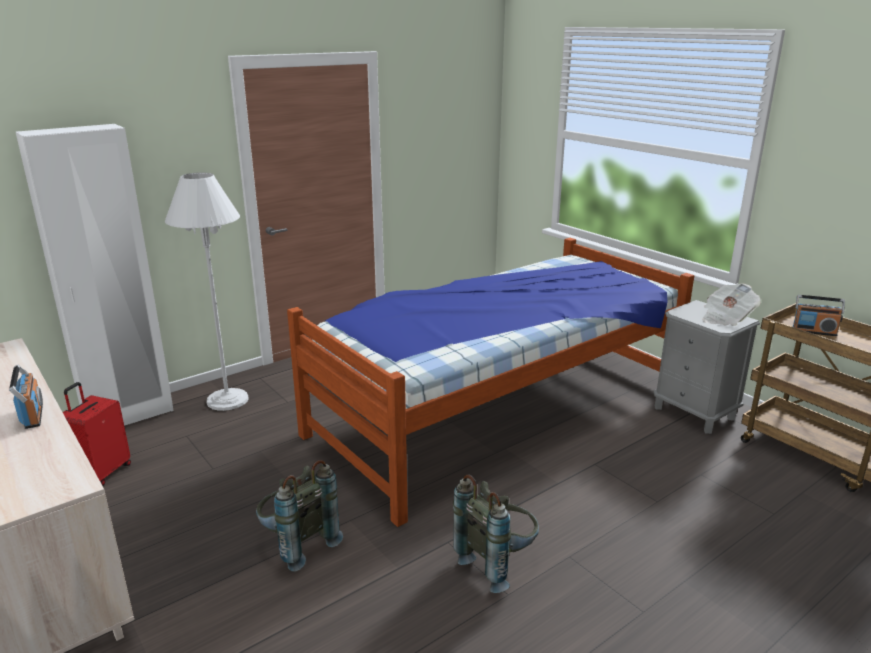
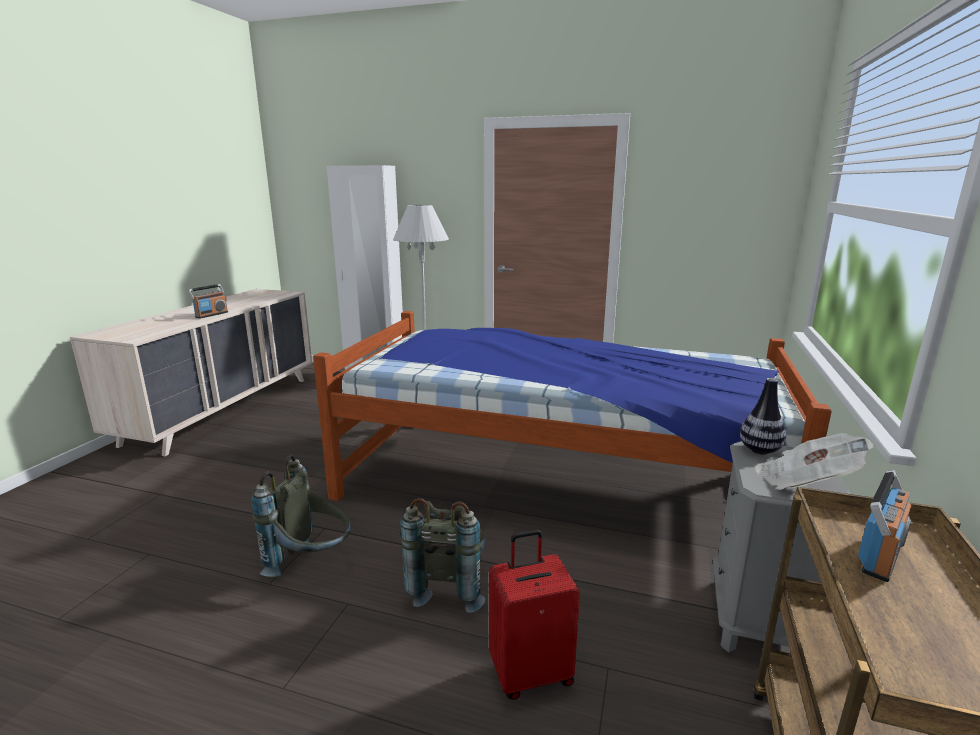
camera: 55 degrees right, 5 degrees down
red suitcase [63,382,131,486] -> red suitcase moved to [489,529,580,700]
grey backpack [256,460,343,572] -> grey backpack moved to [401,498,485,613]
radio [792,295,845,336] -> radio turned 120 degrees counterclockwise [858,470,911,582]
none -> vase [740,378,786,454]

